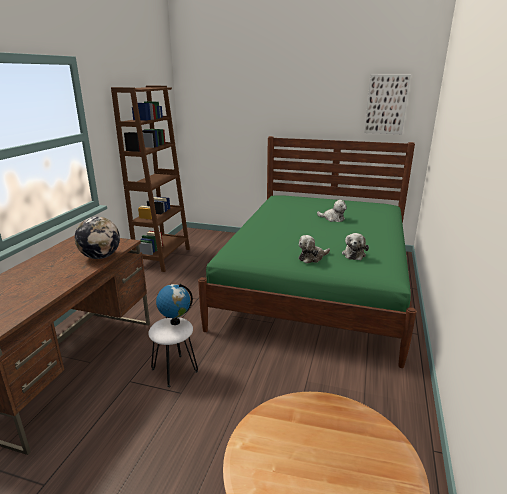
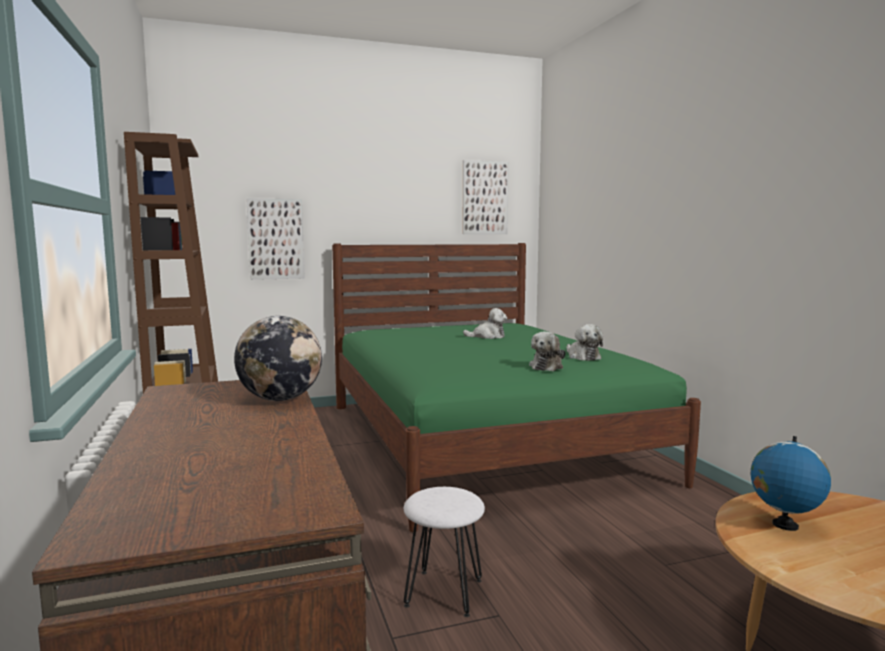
camera: 35 degrees left, 15 degrees down
globe [156,284,193,325] -> globe moved to [751,436,831,531]
none -> picture [246,198,305,280]

